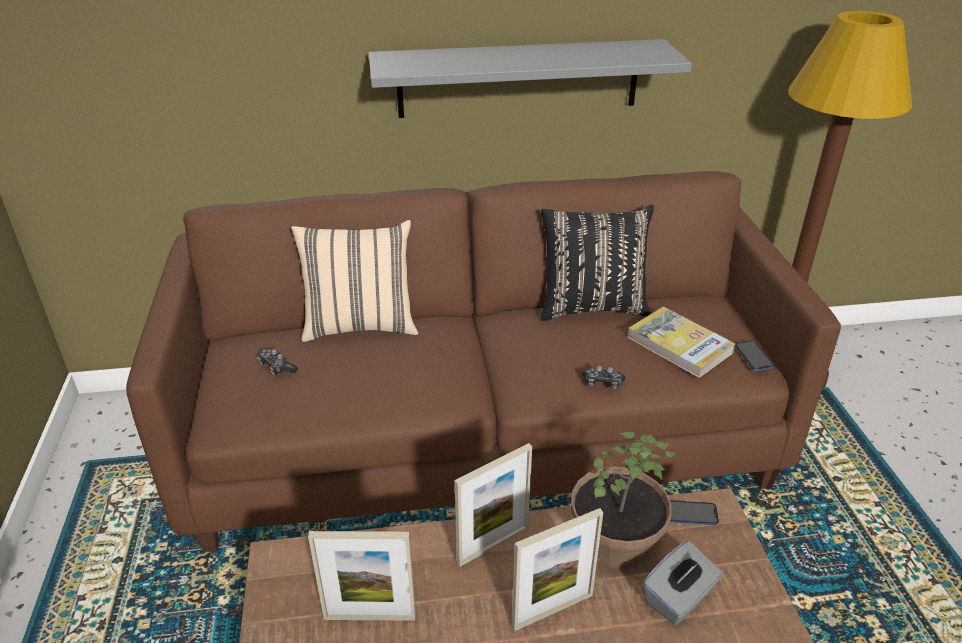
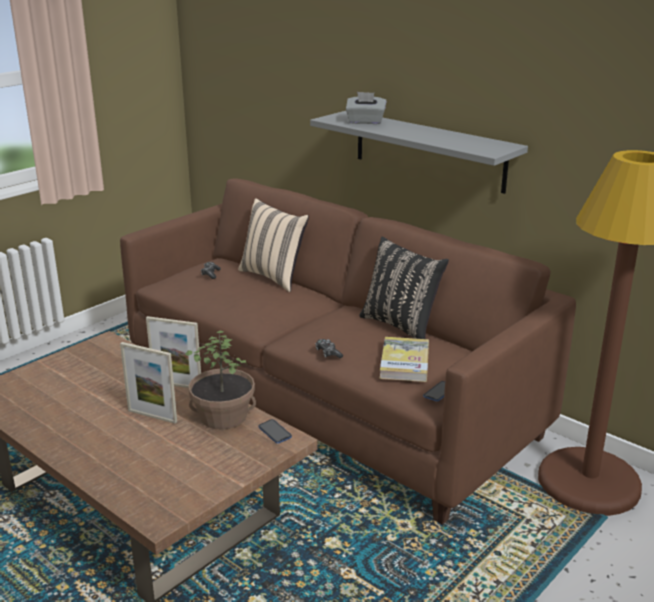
camera: 50 degrees right, 10 degrees down
picture frame [308,531,416,621] -> none
grey tissue box [643,541,722,625] -> grey tissue box moved to [346,92,386,124]

